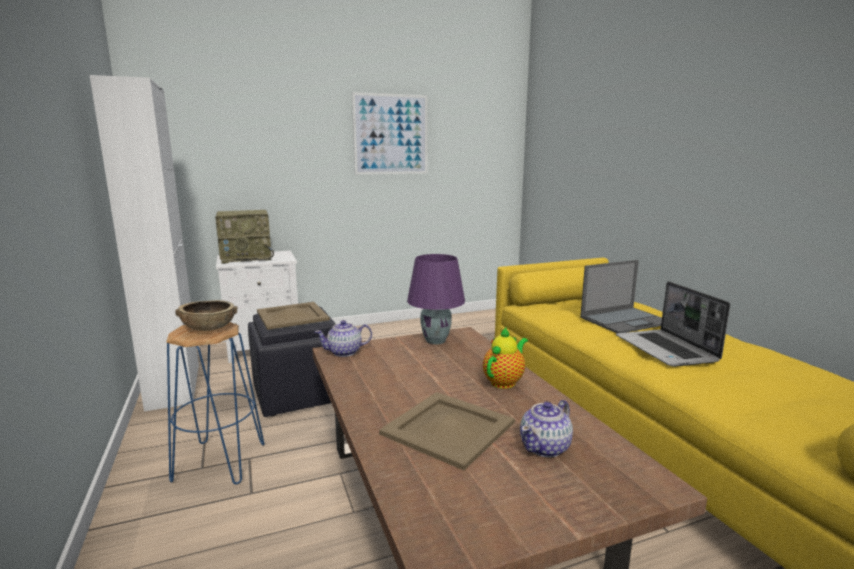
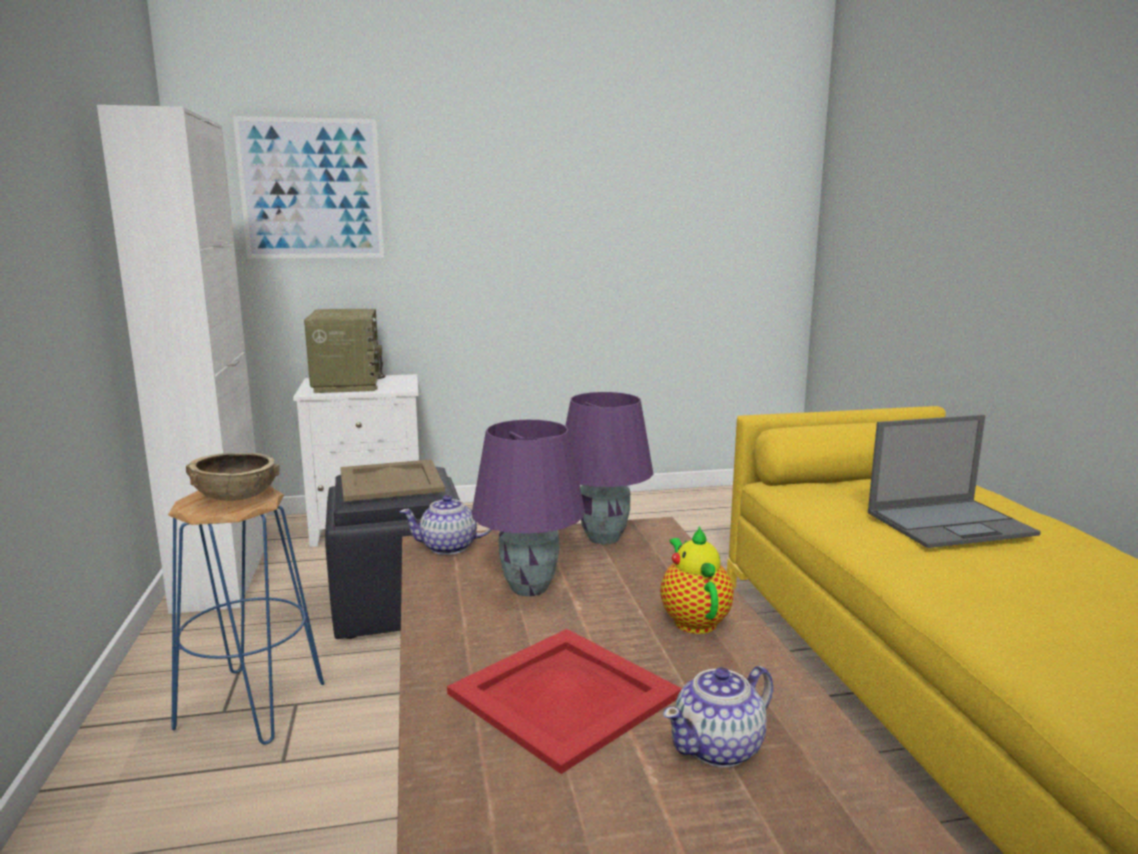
camera: 10 degrees right, 0 degrees up
radio [215,210,274,264] -> radio turned 90 degrees counterclockwise [304,309,385,393]
picture [352,92,427,175] -> picture moved to [233,116,384,259]
beige tray [379,392,515,470] -> red tray [447,629,682,774]
teapot [483,327,528,389] -> teapot turned 60 degrees counterclockwise [660,526,734,634]
laptop [616,281,730,367] -> none
none -> purple table lamp [472,420,585,596]

